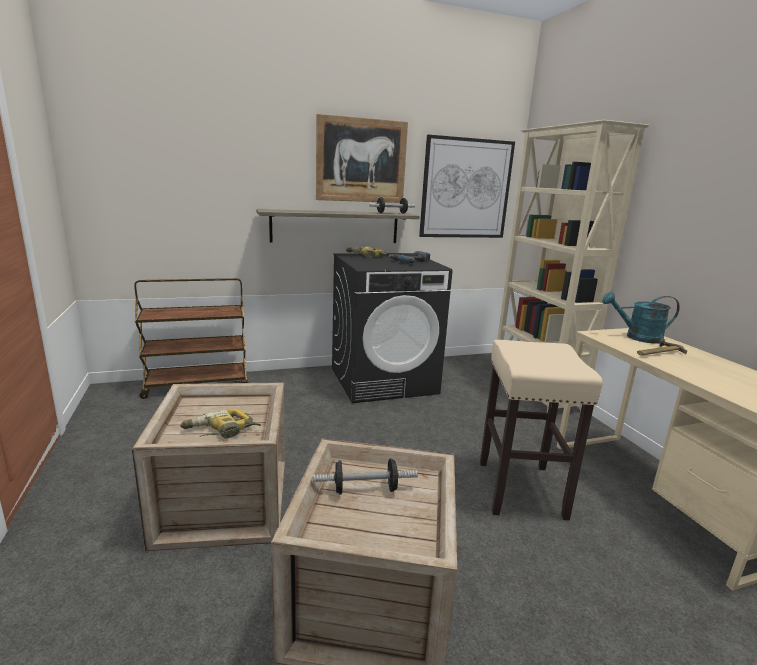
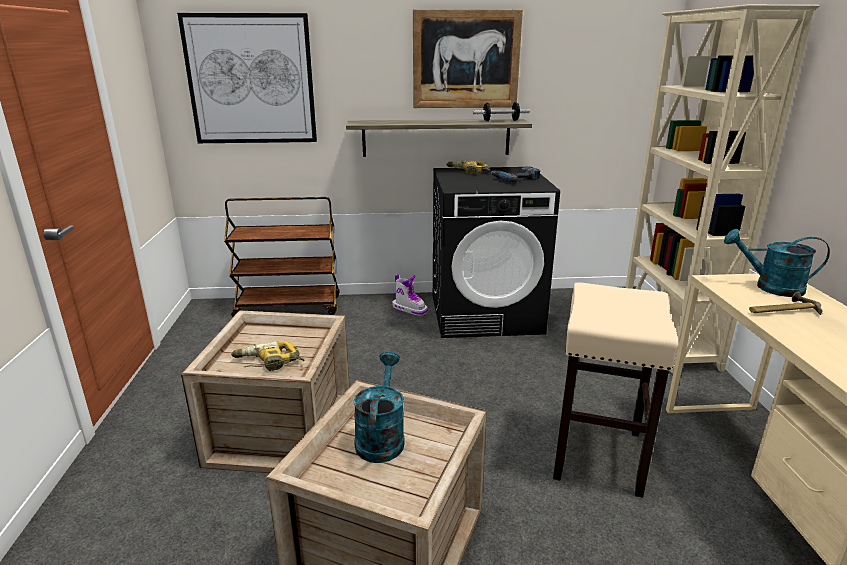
camera: 15 degrees right, 5 degrees up
dumbbell [313,459,418,495] -> turquoise watering can [353,351,405,463]
picture [419,135,515,238] -> picture moved to [177,13,317,143]
none -> boot [392,274,428,316]

